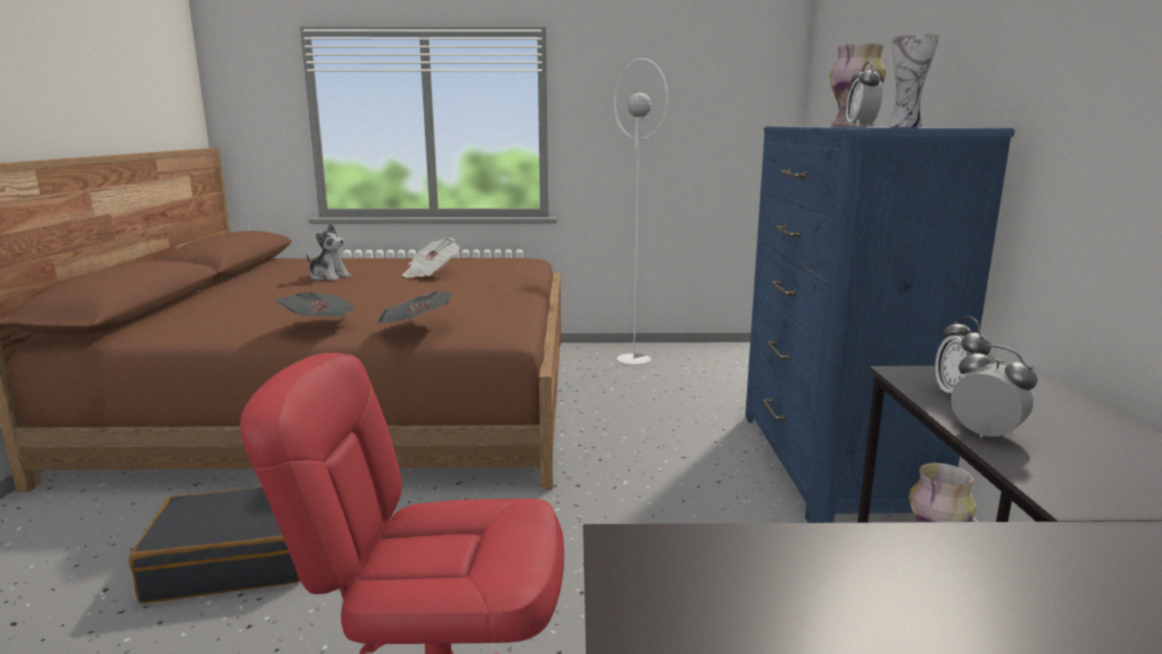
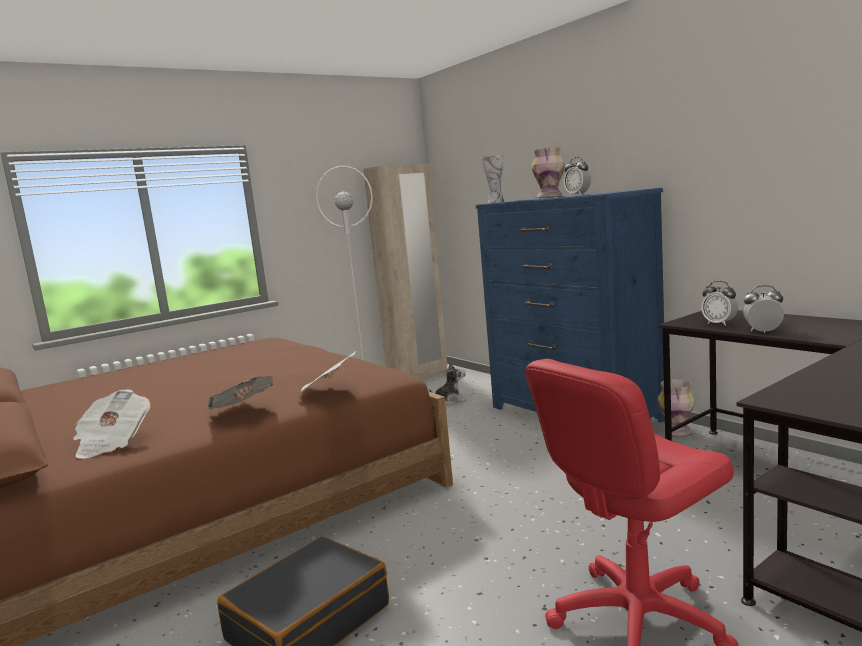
camera: 35 degrees left, 5 degrees down
plush toy [306,223,352,281] -> plush toy moved to [429,362,466,405]
newspaper [402,238,460,278] -> newspaper moved to [73,389,150,459]
vase [887,34,939,127] -> vase moved to [481,155,505,203]
none -> beige wardrobe [363,164,447,379]

